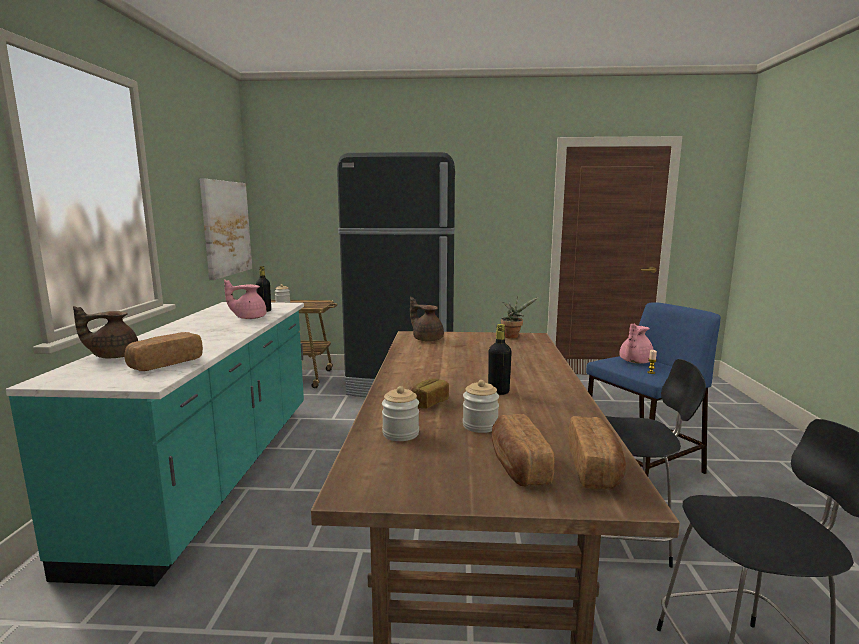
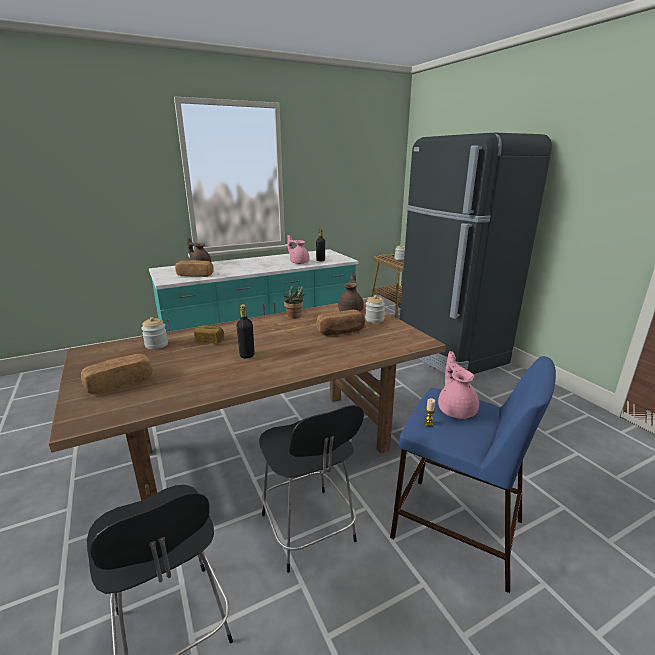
camera: 60 degrees right, 10 degrees up
picture [200,178,252,280] -> none
jar [463,380,499,433] -> jar moved to [365,295,385,323]
potted plant [501,296,539,339] -> potted plant moved to [283,282,306,318]
bread [568,416,626,490] -> bread moved to [317,310,365,336]
pink teapot [619,324,654,364] -> pink teapot turned 75 degrees clockwise [438,351,479,419]

